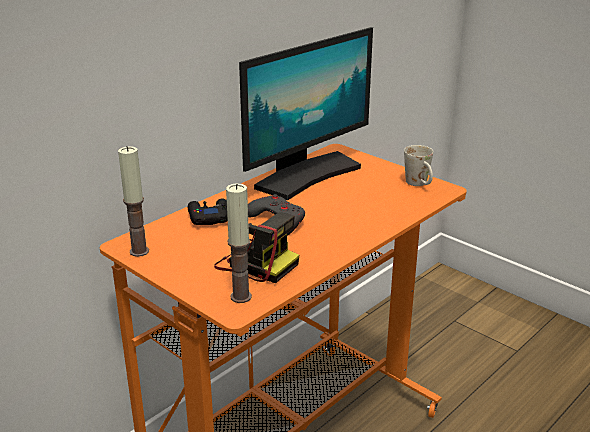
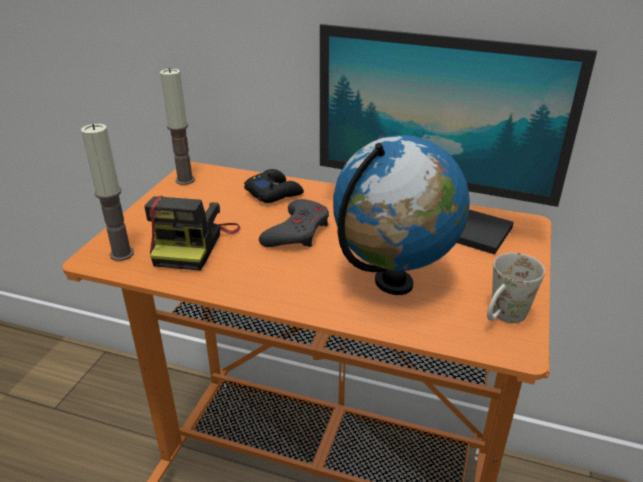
camera: 65 degrees right, 5 degrees up
none -> globe [333,135,470,295]

